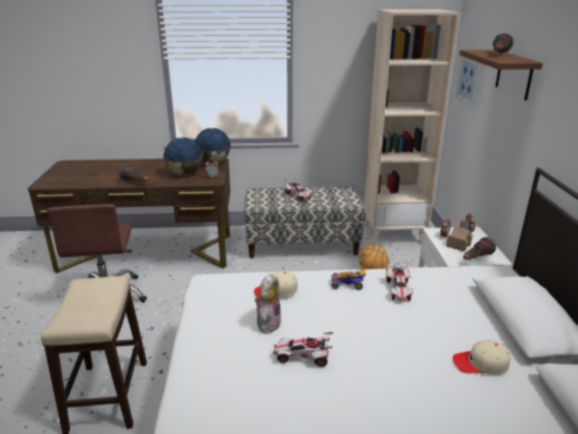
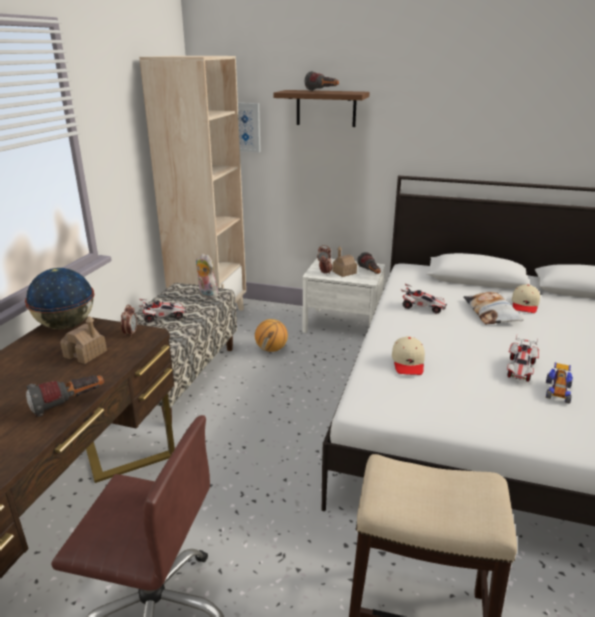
camera: 70 degrees left, 0 degrees up
globe [163,137,203,175] -> toy house [60,316,107,364]
plush toy [255,274,281,334] -> plush toy moved to [196,254,218,298]
toy car [331,268,366,290] -> toy car moved to [546,362,573,403]
none -> pillow [463,292,524,325]

